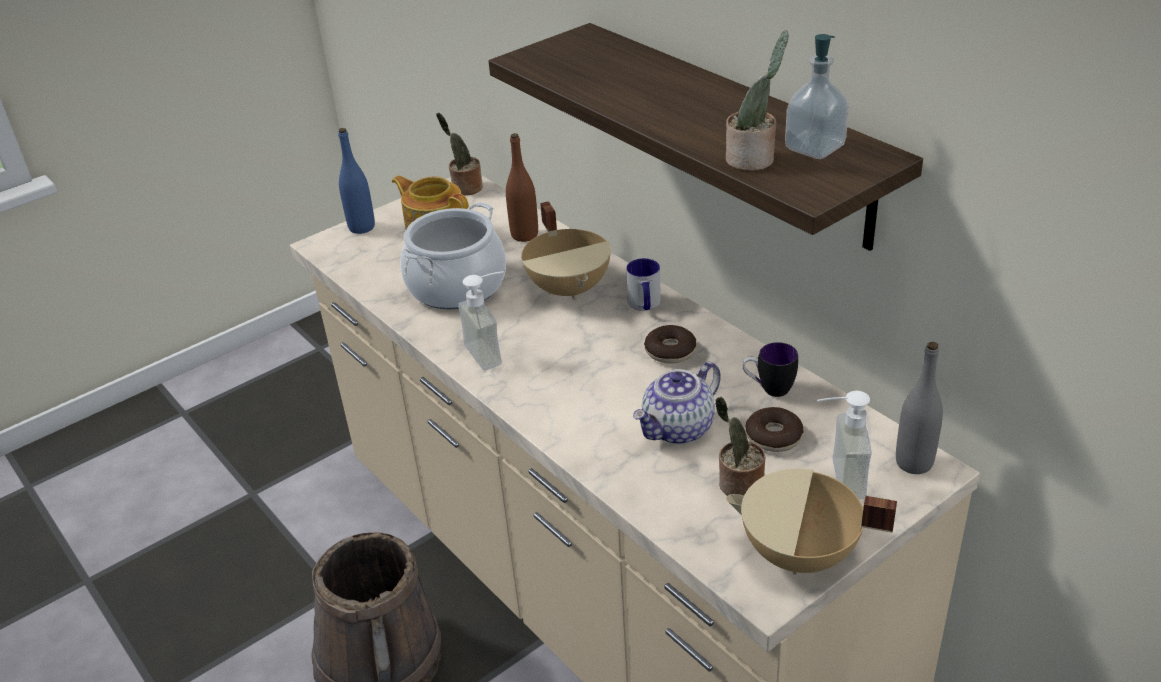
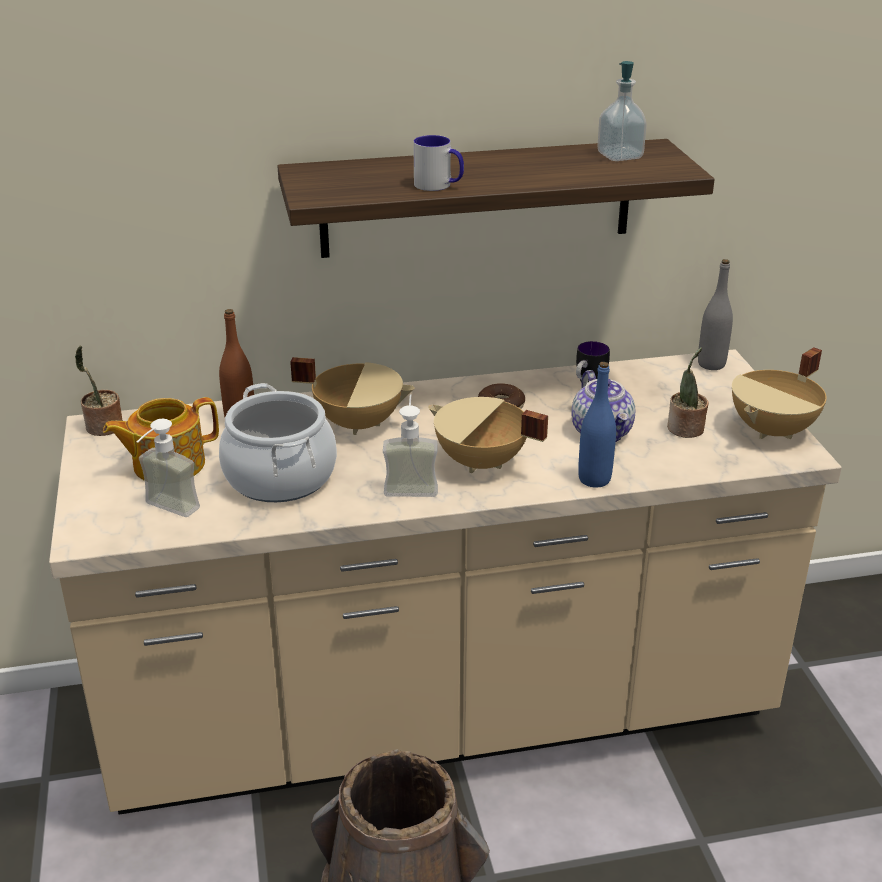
camera: 65 degrees left, 5 degrees down
blue bottle [338,128,375,234] -> blue bottle moved to [578,362,616,488]
mug [626,258,661,311] -> mug moved to [413,135,464,191]
potted plant [726,31,789,171] -> none
donut [746,407,804,452] -> none
soap dispenser [817,391,872,499] -> soap dispenser moved to [137,419,200,517]
none -> beige cooking pot [428,397,548,473]

